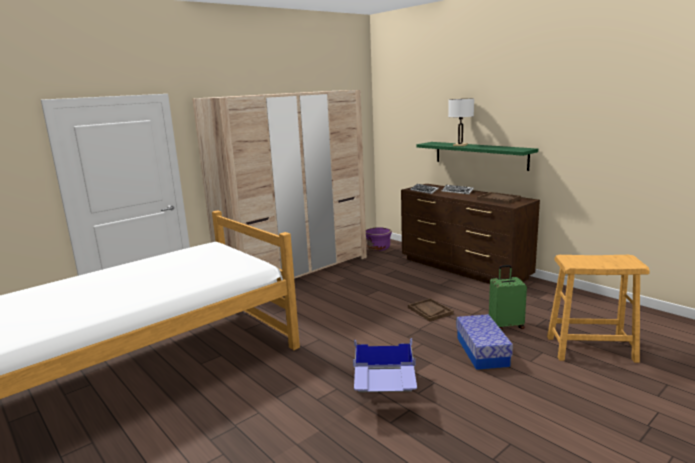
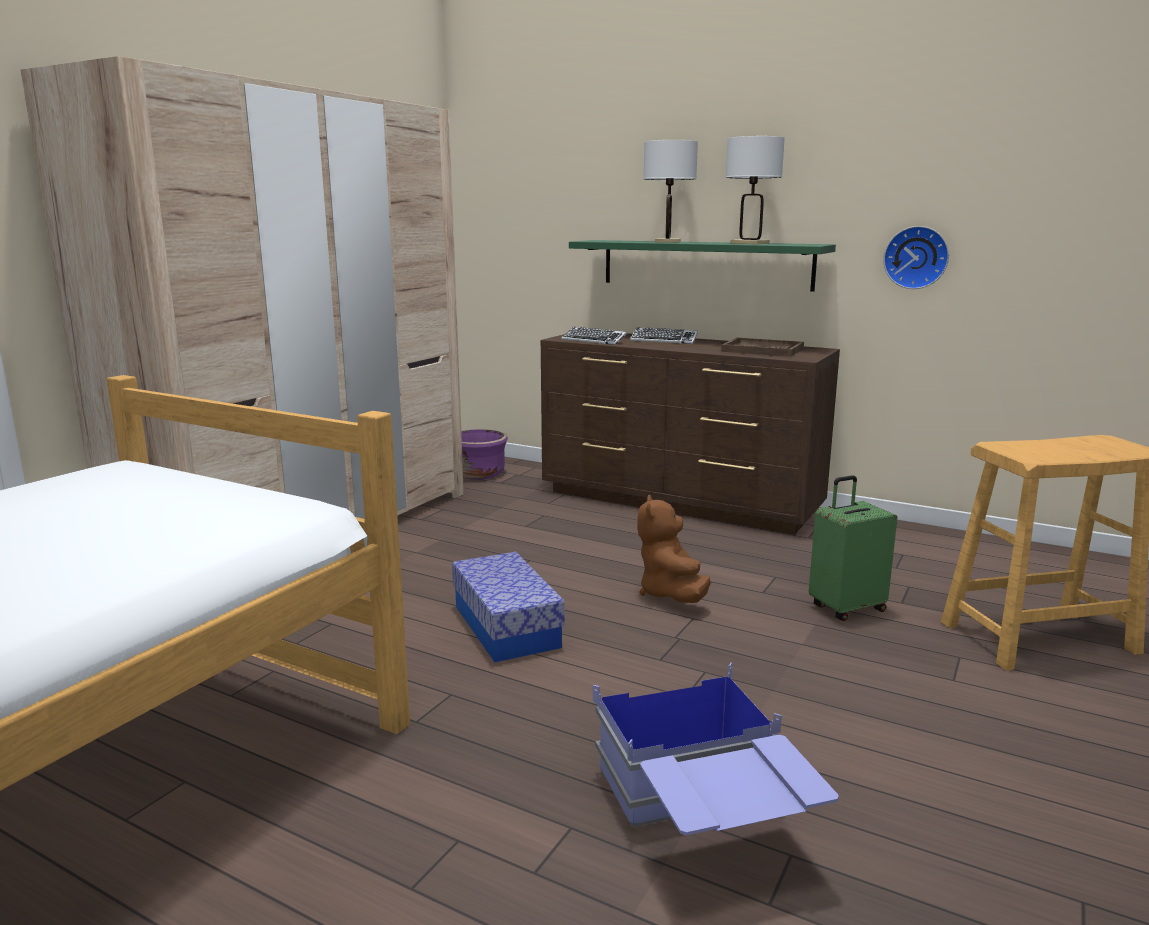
camera: 20 degrees left, 0 degrees up
brown tray [408,298,454,321] -> brown plush toy [637,495,711,603]
storage box [456,314,513,370] -> storage box moved to [452,552,565,662]
none -> white table lamp [726,136,785,244]
none -> wall clock [883,226,949,289]

